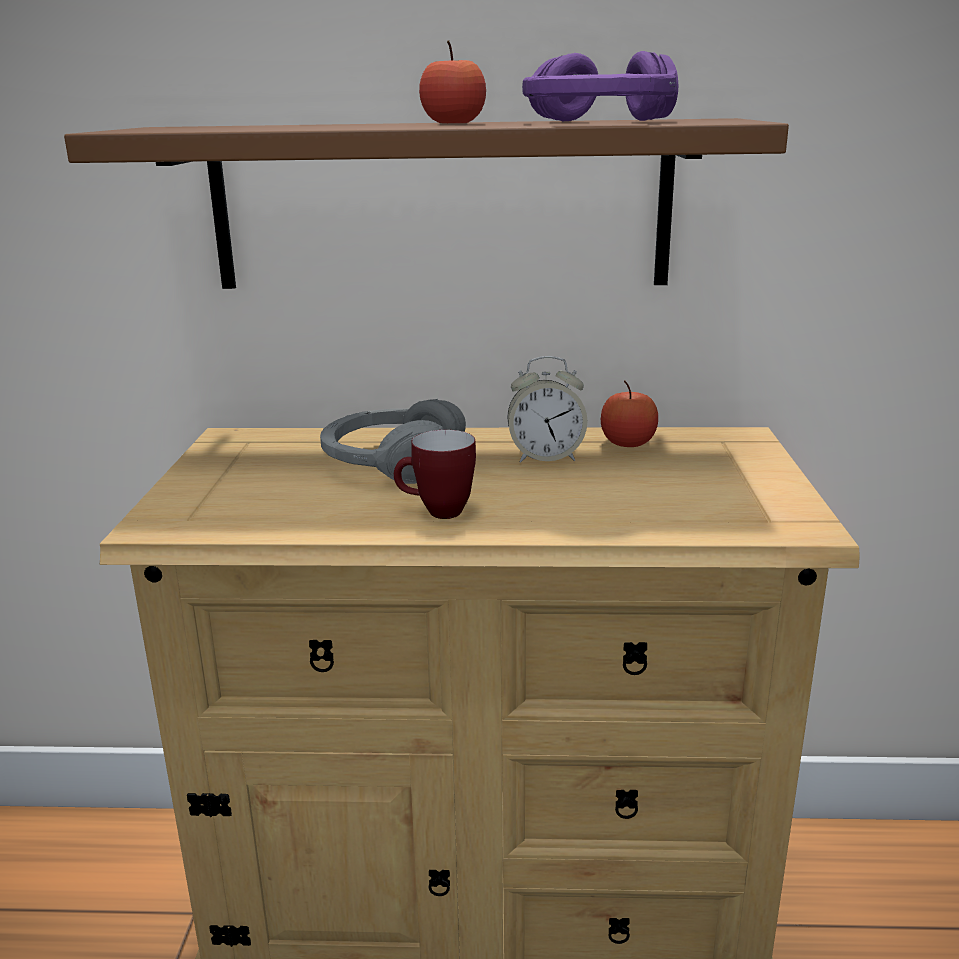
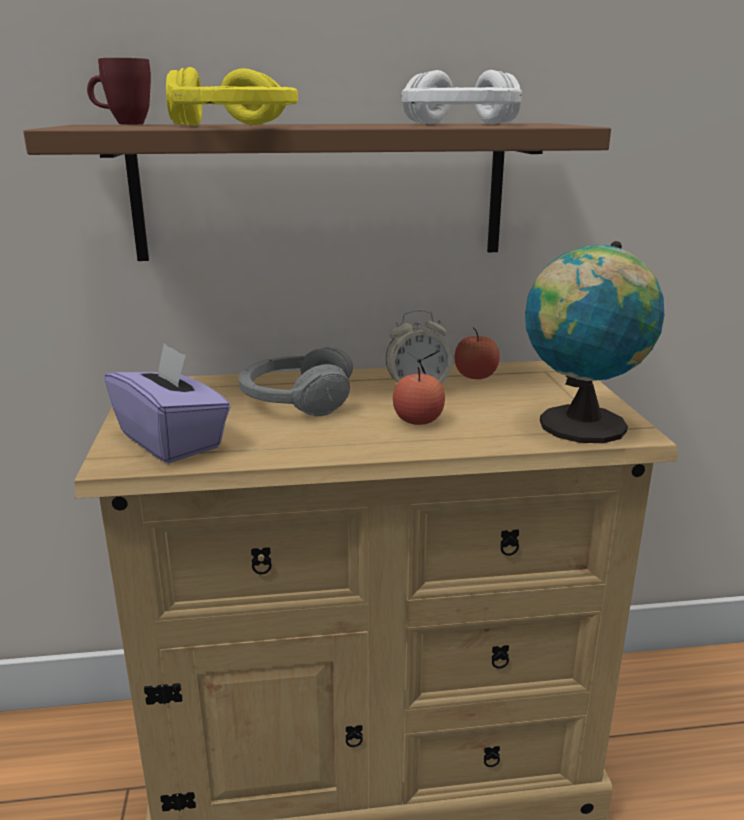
camera: 10 degrees left, 0 degrees up
mug [394,430,476,519] -> mug moved to [87,58,151,124]
apple [419,40,486,123] -> apple moved to [393,367,445,425]
purple headphones [522,51,678,121] -> white headphones [401,70,522,124]
none -> purple tissue box [105,343,231,463]
none -> yellow headphones [166,67,298,126]
none -> globe [525,241,664,443]

